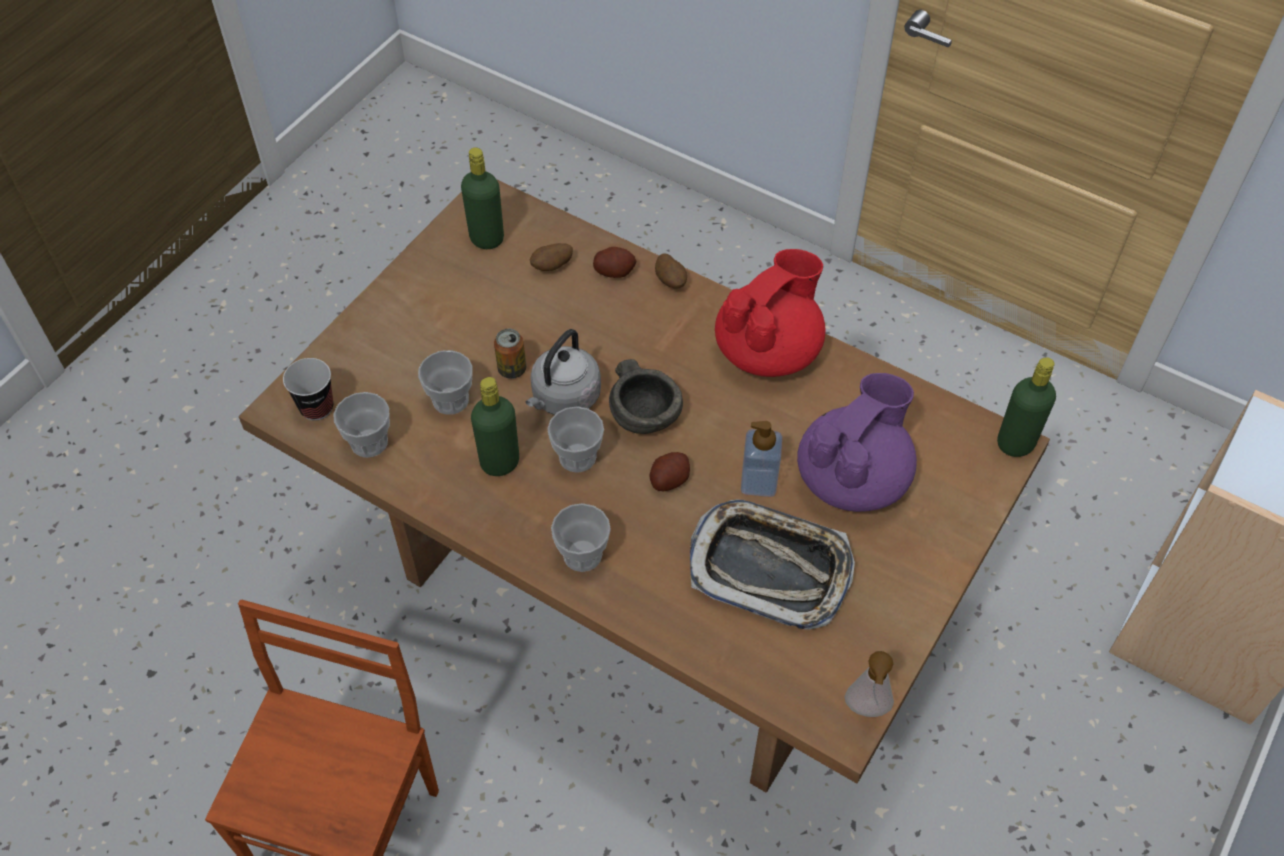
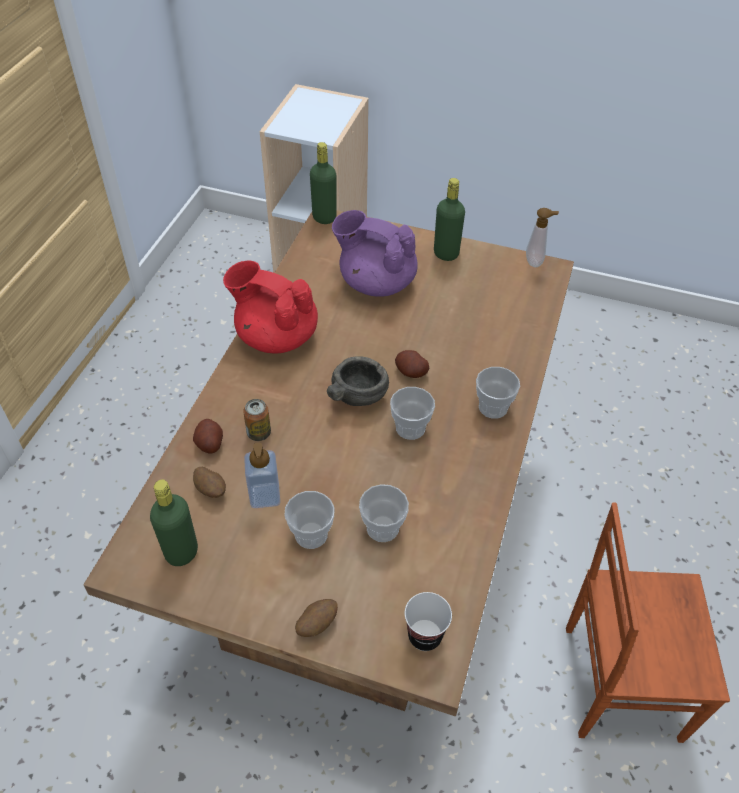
camera: 105 degrees left, 5 degrees down
cup [334,392,390,458] -> cup moved to [284,491,335,549]
green bottle [471,377,519,476] -> green bottle moved to [434,178,465,261]
can [494,328,526,379] -> can moved to [243,399,271,441]
grey kettle [526,329,601,415] -> none
potato [655,253,687,289] -> potato moved to [295,599,338,637]
tray [690,499,855,630] -> none
soap dispenser [741,421,782,497] -> soap dispenser moved to [244,442,280,508]

